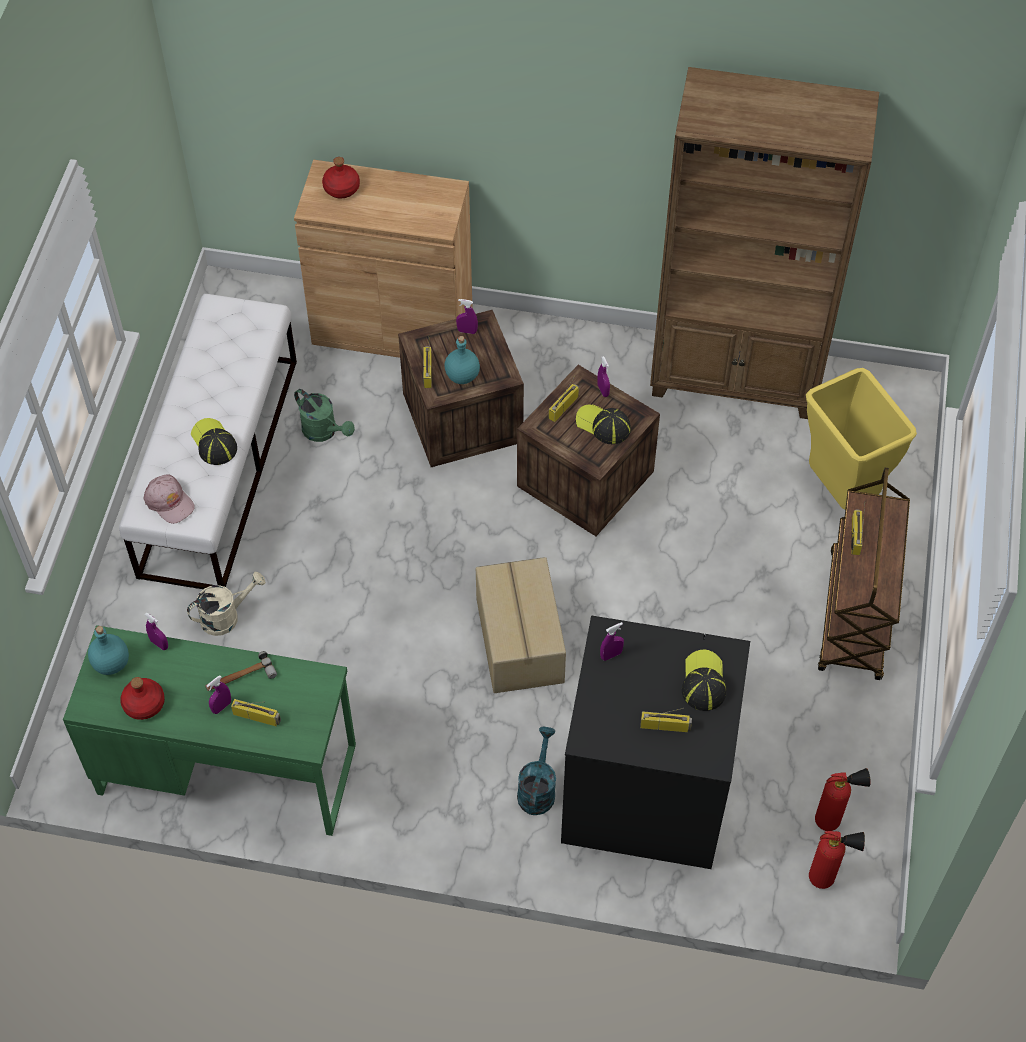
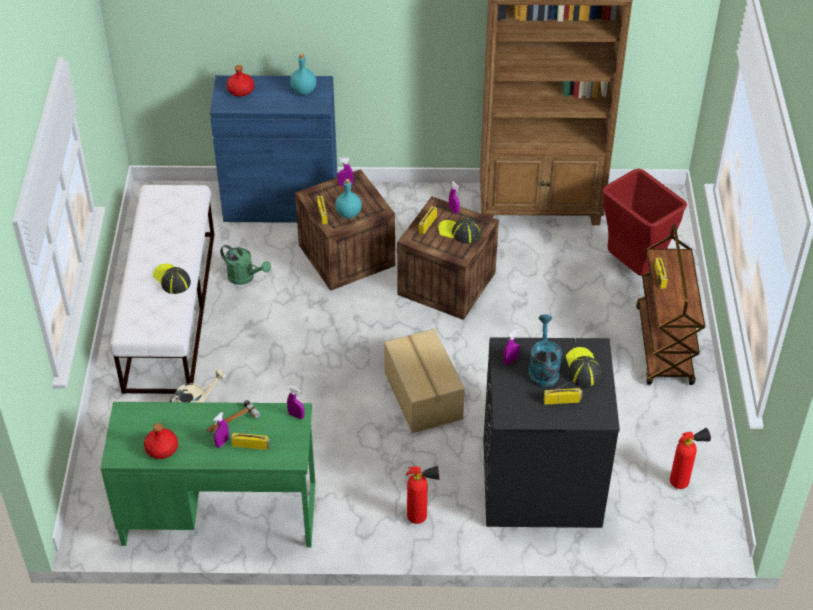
camera: 10 degrees left, 10 degrees down
turquoise bottle [88,626,129,675] -> turquoise bottle moved to [290,54,316,95]
pink cap [144,474,195,524] -> none
purple spray bottle [145,612,168,650] -> purple spray bottle moved to [287,386,304,419]
brown cabinet [294,160,472,358] -> blue cabinet [210,75,337,223]
turquoise watering can [517,727,556,815] -> turquoise watering can moved to [528,315,562,387]
yellow trash can [806,368,917,510] -> red trash can [602,169,687,276]
fire extinguisher [809,831,865,889] -> fire extinguisher moved to [406,466,439,524]

